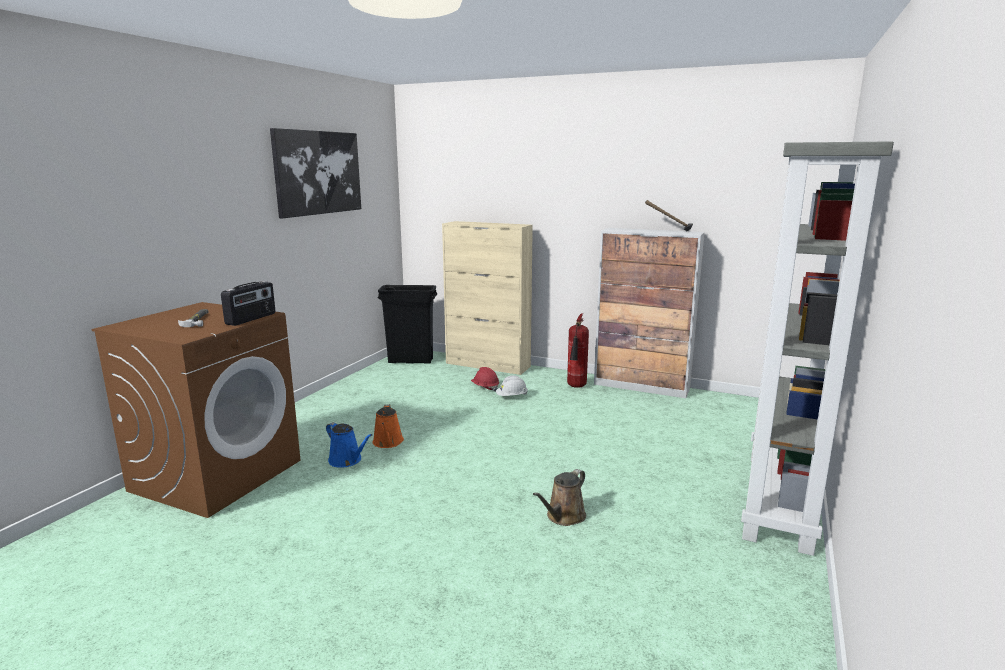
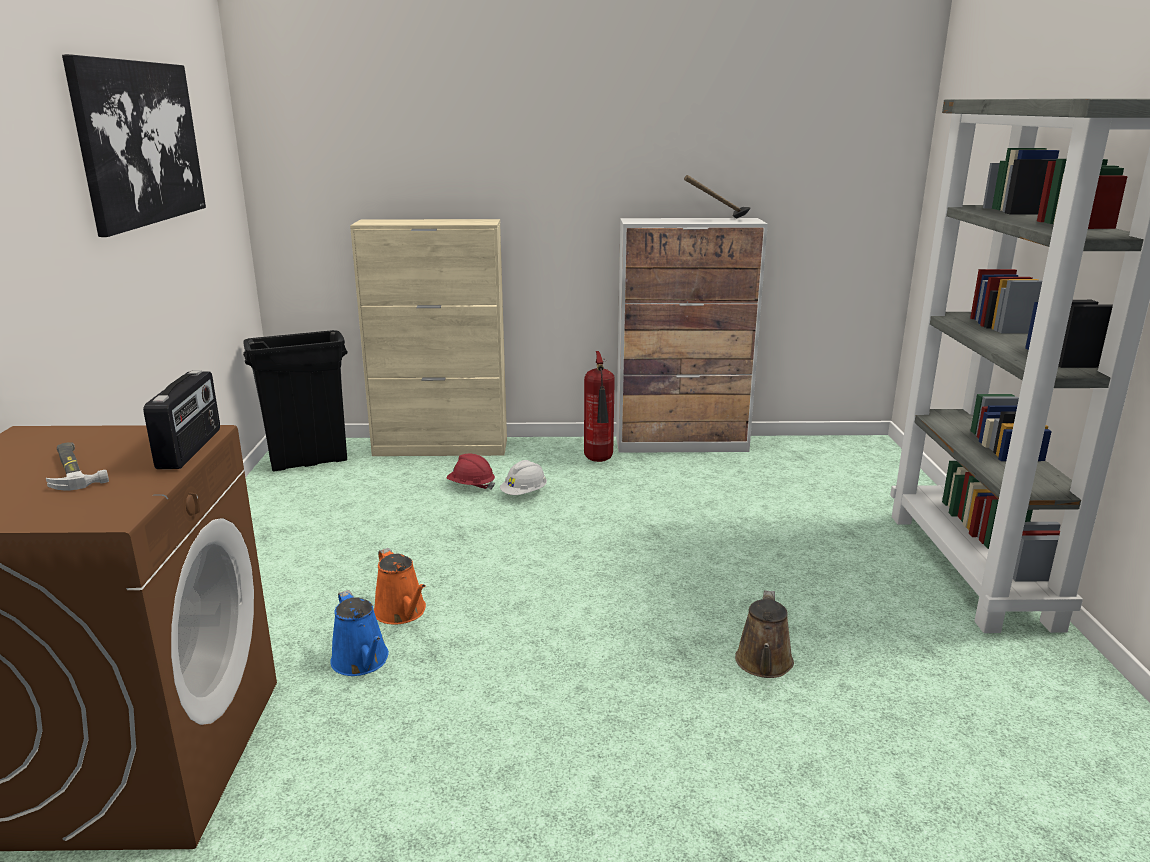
camera: 25 degrees left, 5 degrees up
blue watering can [326,422,372,468] -> blue watering can turned 45 degrees clockwise [330,590,389,676]

